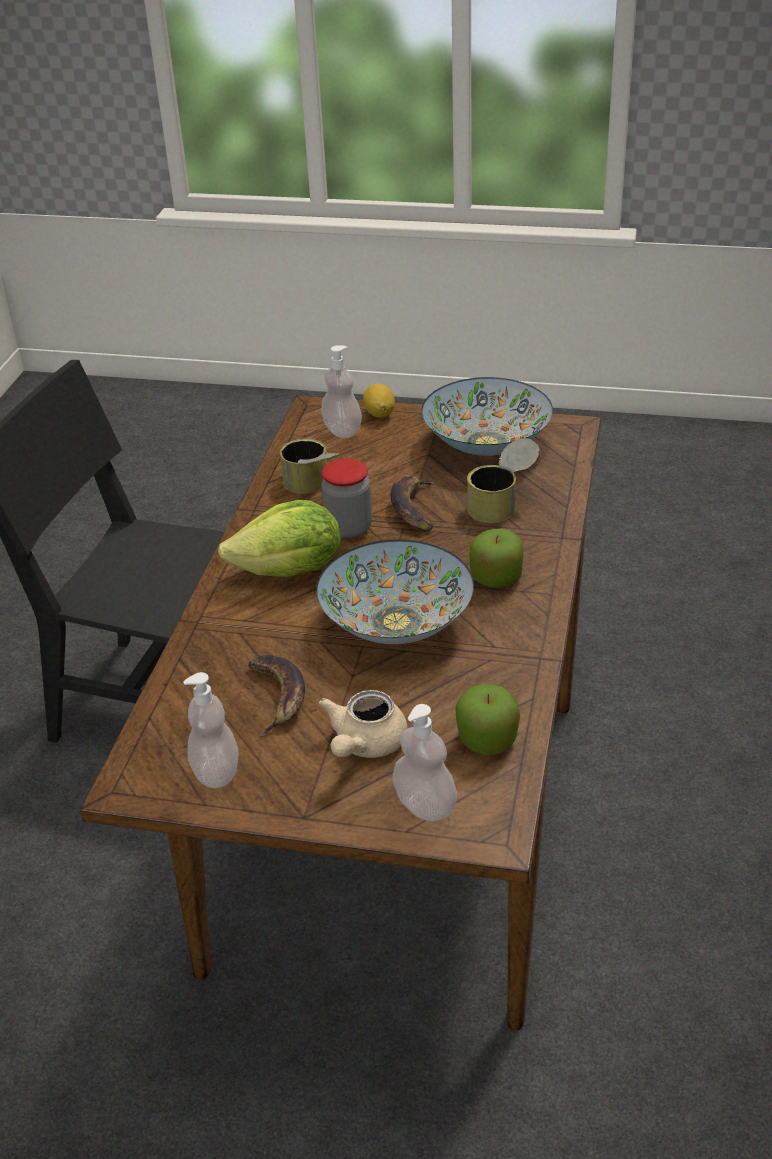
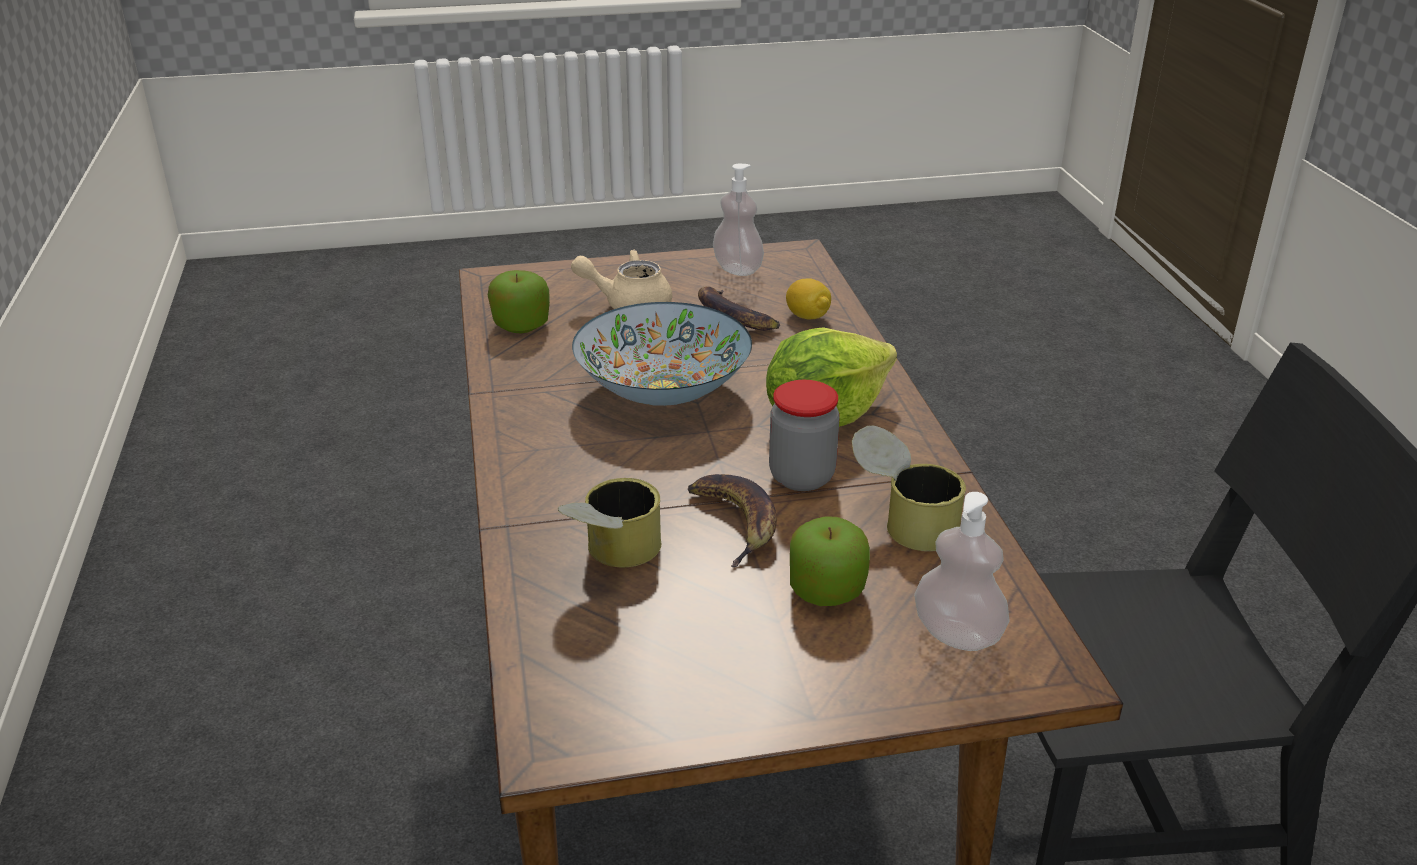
camera: 155 degrees right, 5 degrees down
beige teapot [319,690,408,758] -> beige teapot turned 90 degrees counterclockwise [571,250,672,309]
lemon [363,384,395,418] -> lemon moved to [786,279,831,319]
soap dispenser [393,704,457,821] -> none
bowl [421,377,553,456] -> none
apple [469,528,524,588] -> apple moved to [790,516,870,606]

